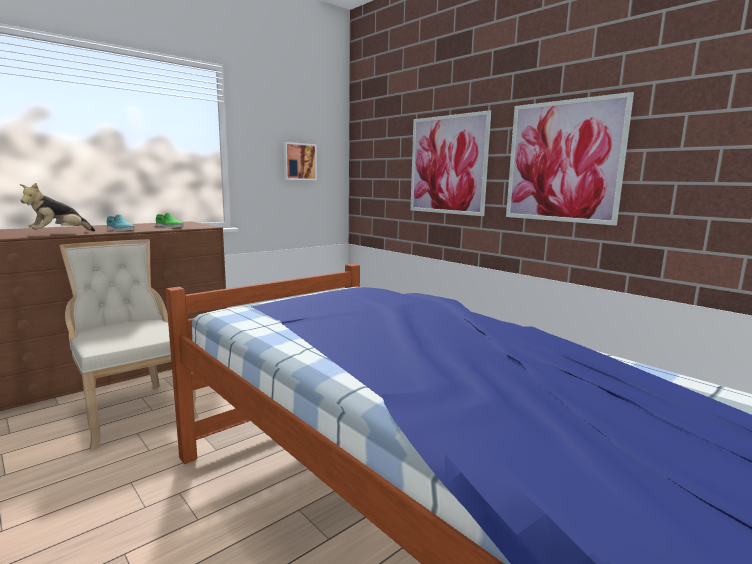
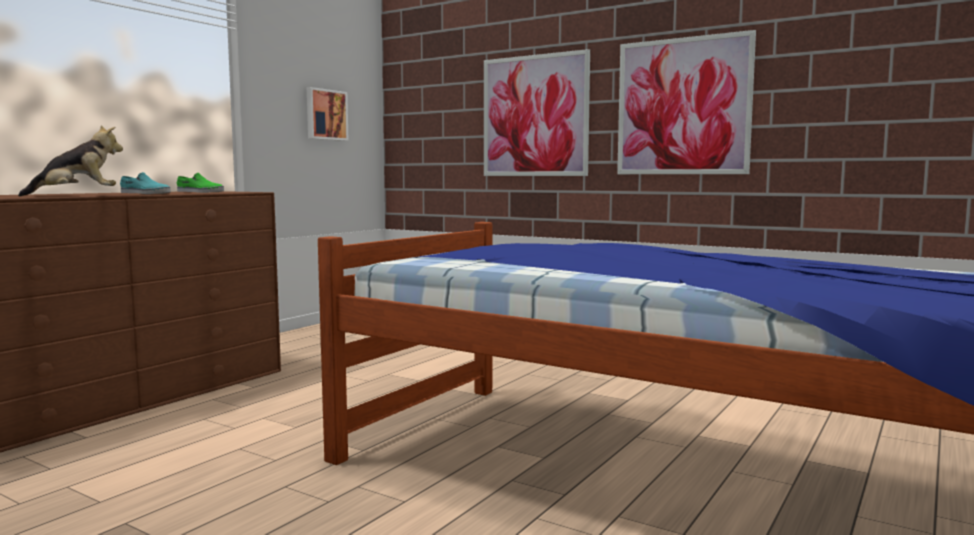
camera: 15 degrees left, 5 degrees down
plush toy [20,183,96,231] -> plush toy turned 135 degrees counterclockwise [18,125,123,196]
beige chair [59,239,199,450] -> none

